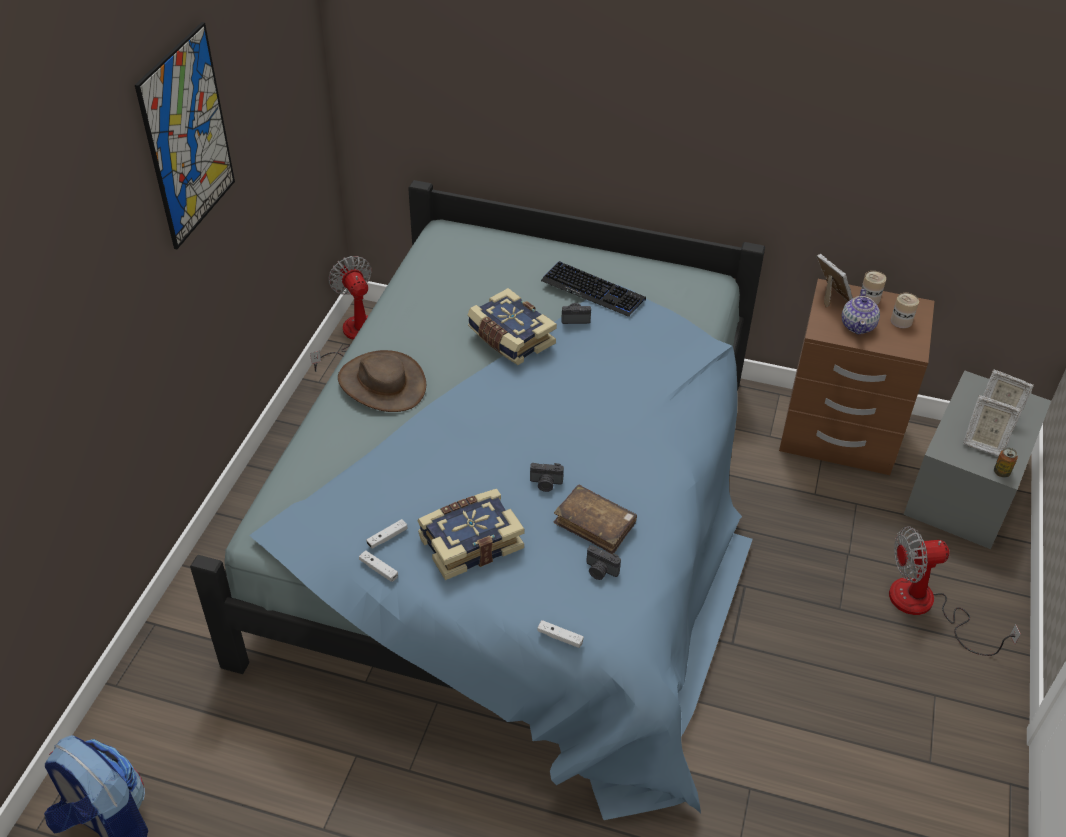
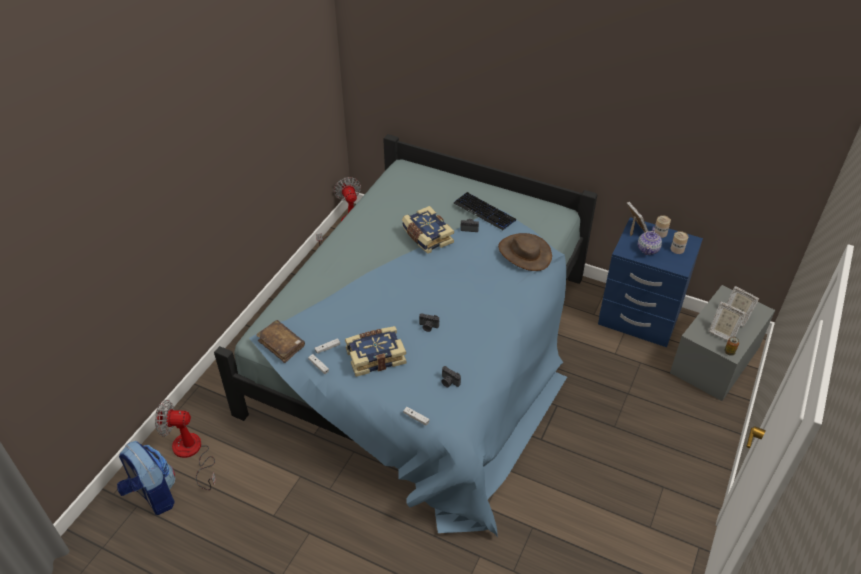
camera: 10 degrees right, 0 degrees up
picture [135,22,235,249] -> none
brown hat [338,350,426,412] -> brown hat moved to [498,233,552,271]
brown book [554,485,637,554] -> brown book moved to [256,320,305,363]
brown nightstand [779,279,935,475] -> blue nightstand [598,217,703,347]
fan [889,526,1021,656] -> fan moved to [155,400,216,490]

